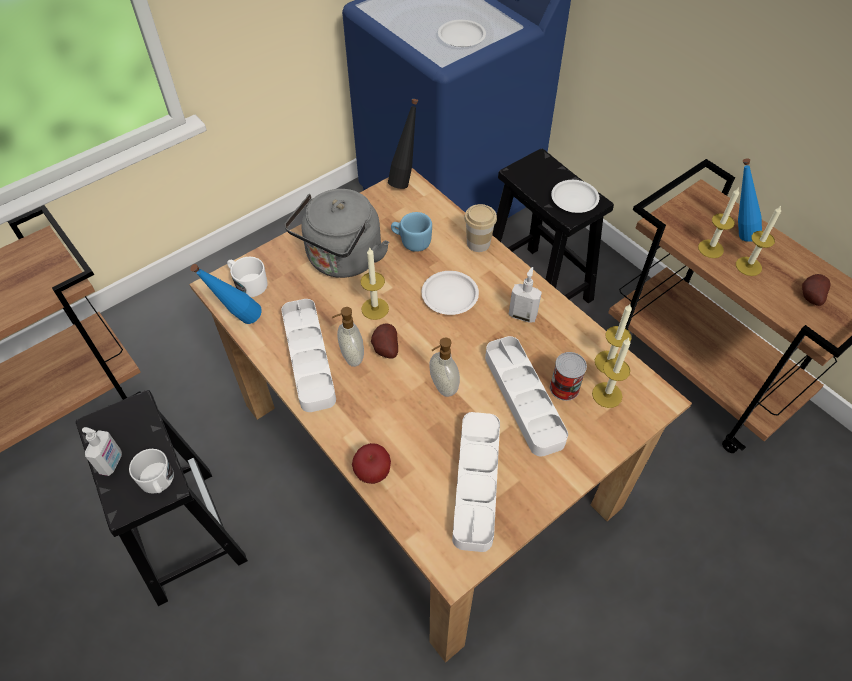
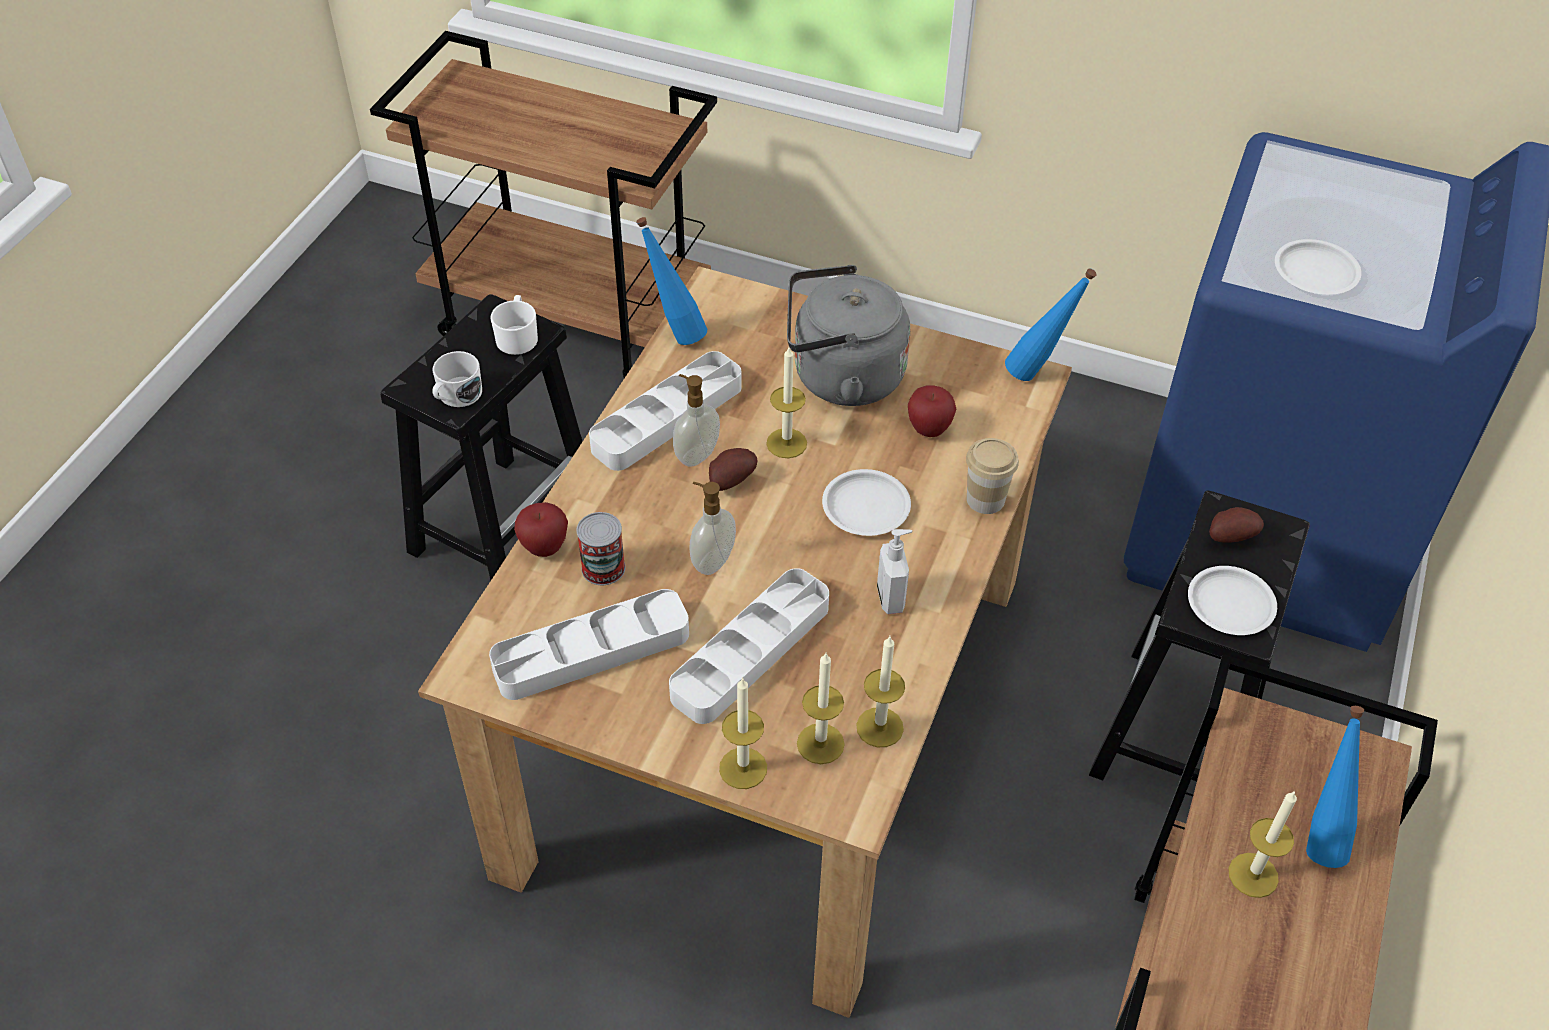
camera: 60 degrees right, 5 degrees down
soap dispenser [82,427,122,476] -> none
white mug [227,257,268,297] -> white mug moved to [491,295,538,355]
black bottle [388,99,418,189] -> blue bottle [1005,268,1097,381]
blue mug [391,212,432,252] -> apple [908,385,956,437]
can [550,352,587,401] -> can moved to [577,512,625,585]
candle [698,187,739,258] -> candle moved to [719,677,767,789]
potato [802,274,830,306] -> potato moved to [1209,507,1264,543]

